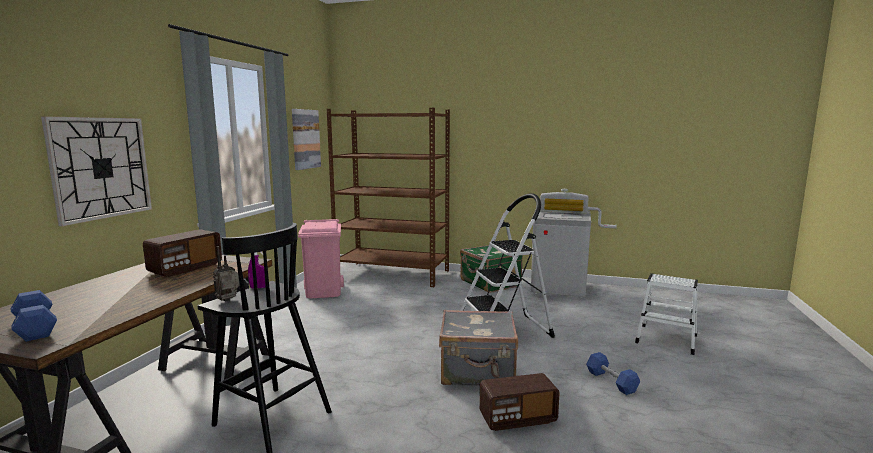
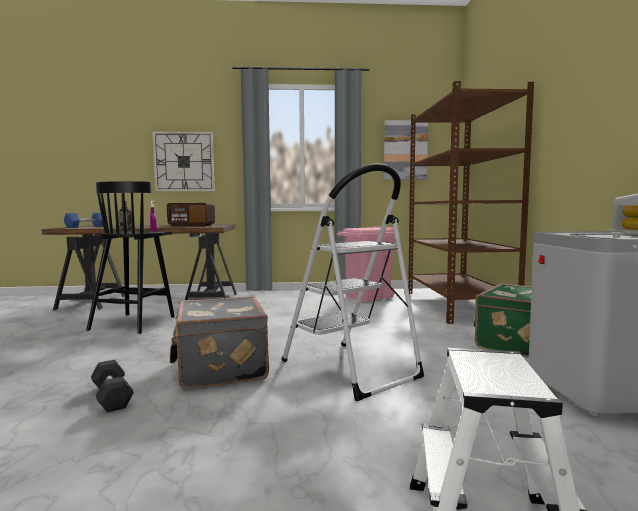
camera: 70 degrees right, 5 degrees down
radio [479,373,560,431] -> black dumbbell [91,360,134,412]
blue dumbbell [586,352,640,395] -> none

